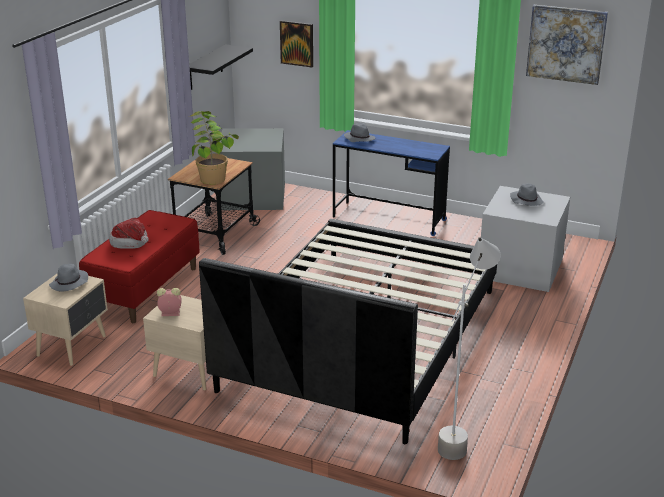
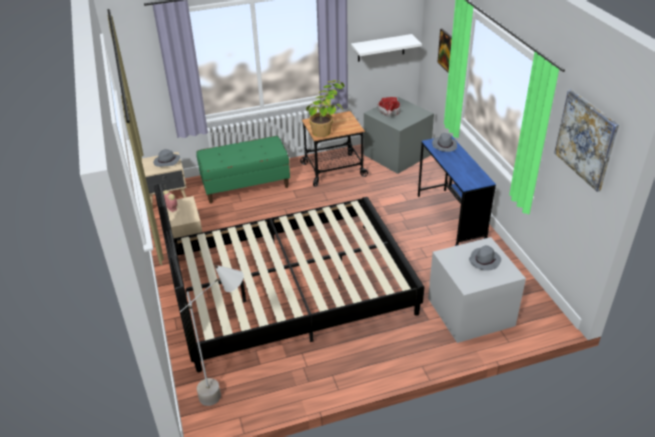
camera: 50 degrees right, 10 degrees up
red bench [79,210,200,323] -> green bench [196,136,290,203]
hat [109,217,149,249] -> hat moved to [377,97,401,117]
black shelf [189,44,253,90] -> white shelf [351,34,422,62]

